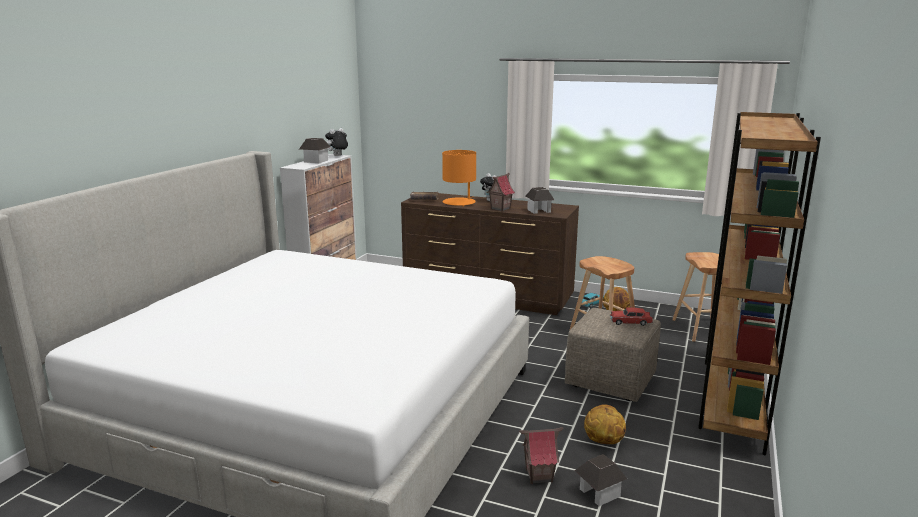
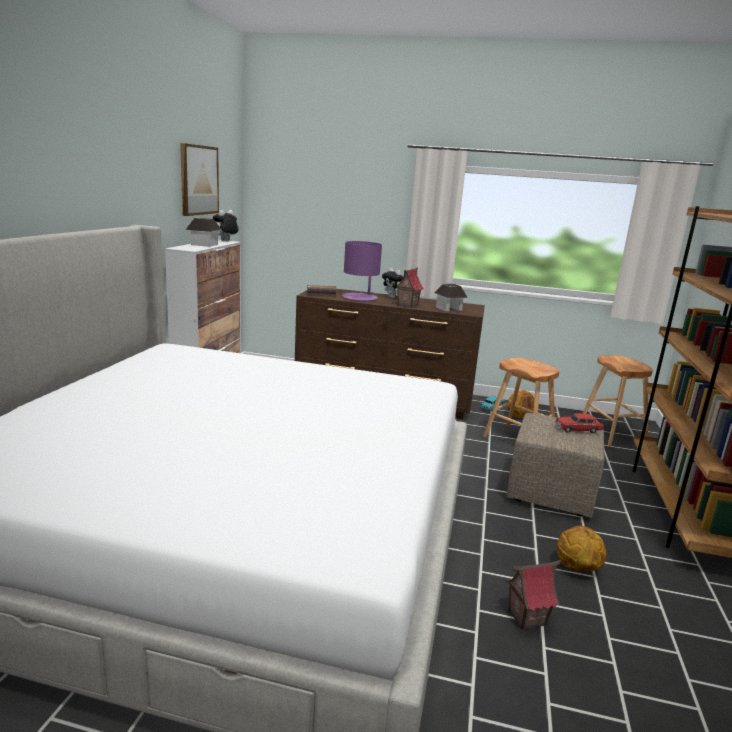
camera: 10 degrees left, 0 degrees up
orange table lamp [442,150,476,207] -> purple table lamp [342,241,382,302]
toy house [574,454,627,506] -> none
none -> picture [180,143,219,216]

